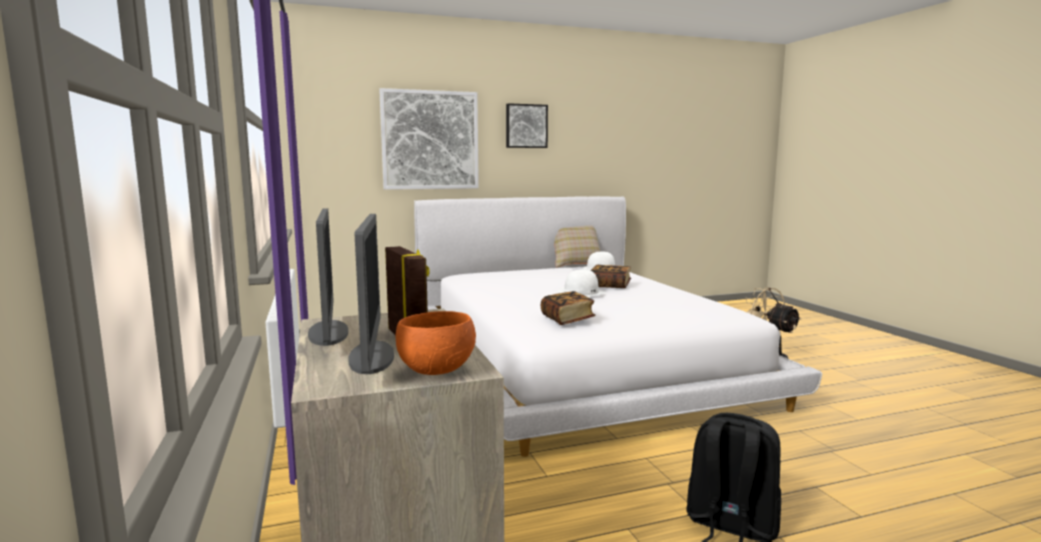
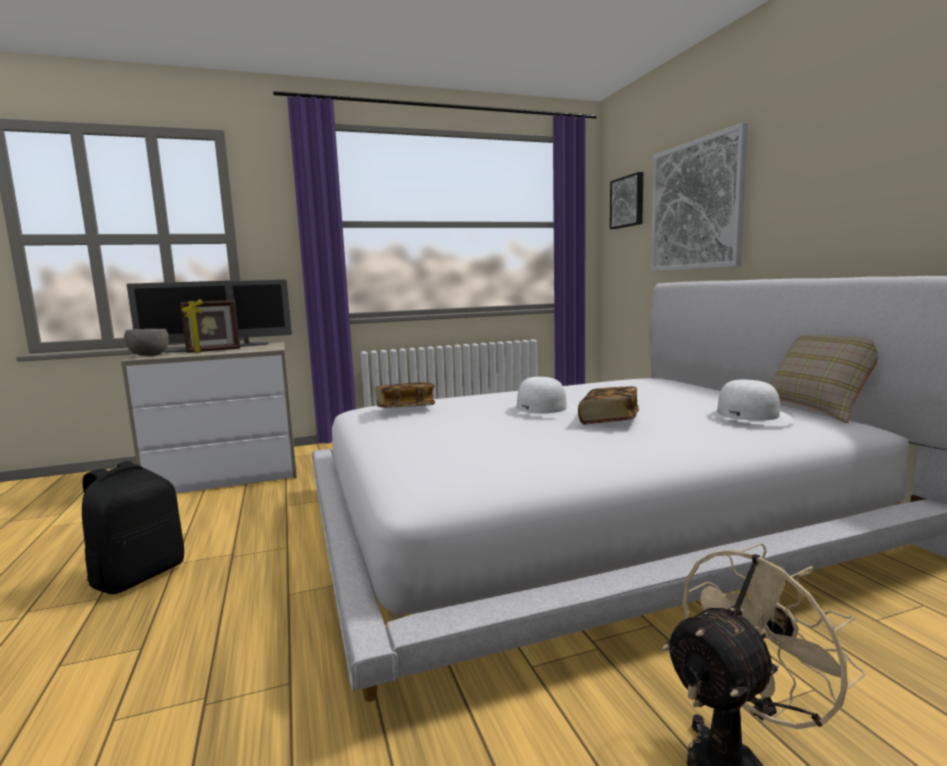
camera: 90 degrees right, 0 degrees up
orange bowl [396,311,476,375] -> grey bowl [124,329,169,356]
picture [506,103,548,148] -> picture moved to [610,172,643,229]

